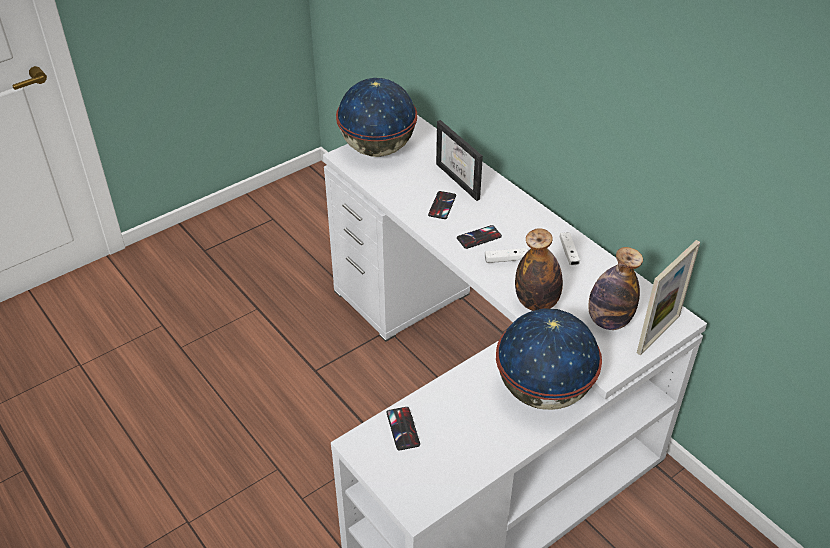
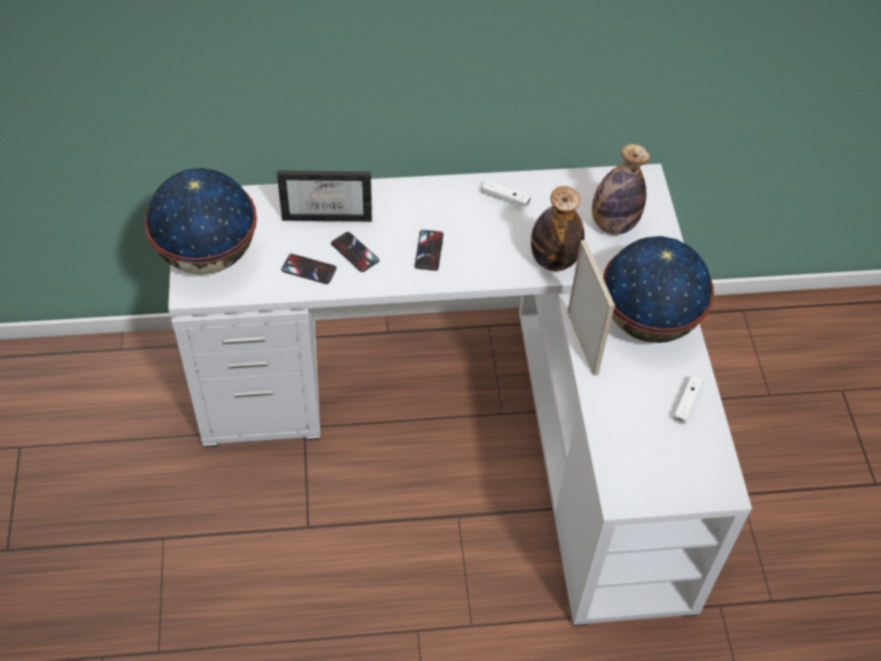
camera: 60 degrees left, 10 degrees up
phone [386,407,420,451] -> phone moved to [281,254,337,284]
white game controller [485,248,528,263] -> white game controller moved to [673,375,703,424]
picture frame [637,240,700,355] -> picture frame moved to [567,240,615,376]

